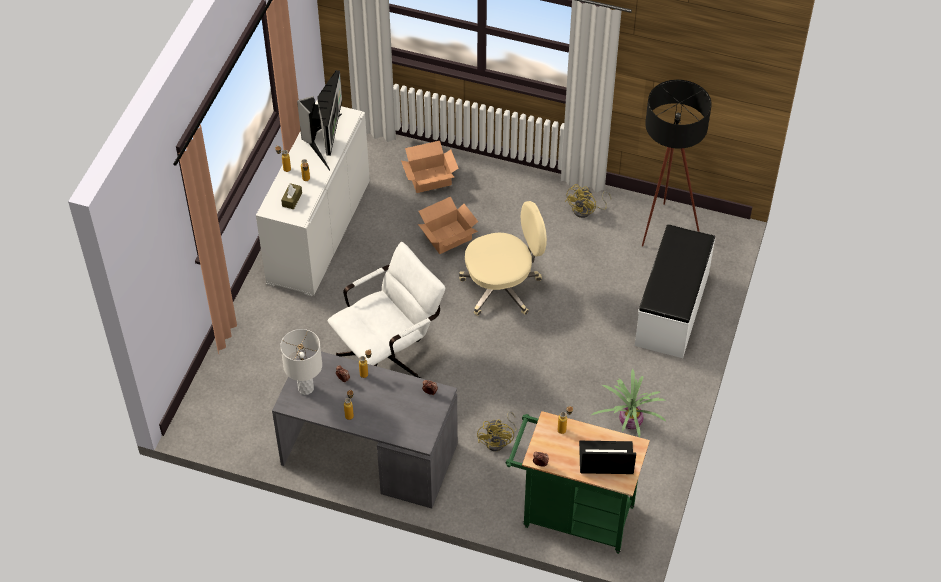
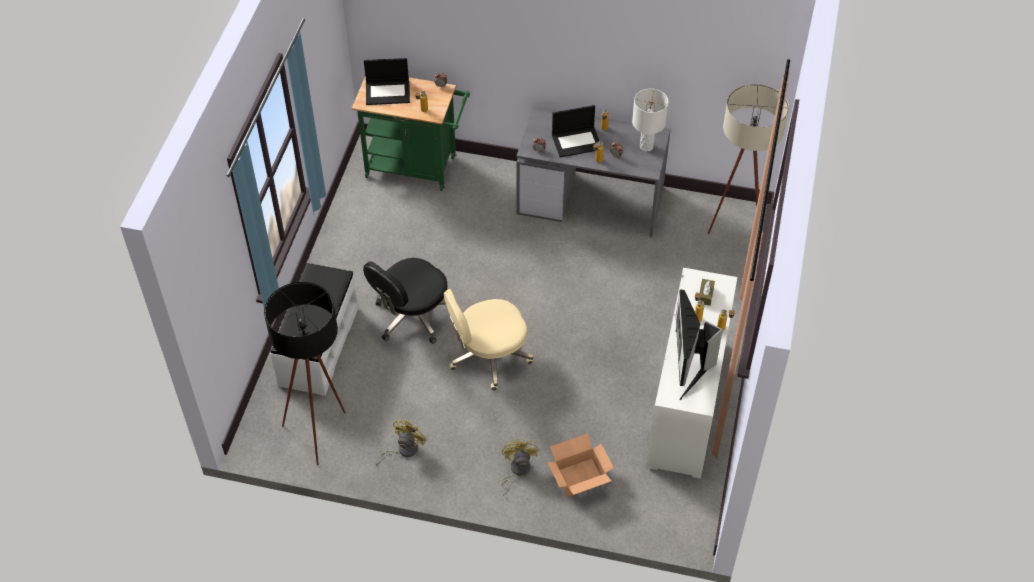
camera: 175 degrees right, 0 degrees up
white office chair [327,242,445,378] -> none
cardboard box [418,197,478,254] -> none
yellow fan [477,411,517,451] -> yellow fan moved to [500,438,539,496]
potted plant [592,369,666,437] -> none
none -> black office chair [363,258,447,344]
none -> laptop [552,105,599,157]
none -> beige floor lamp [708,84,789,234]

